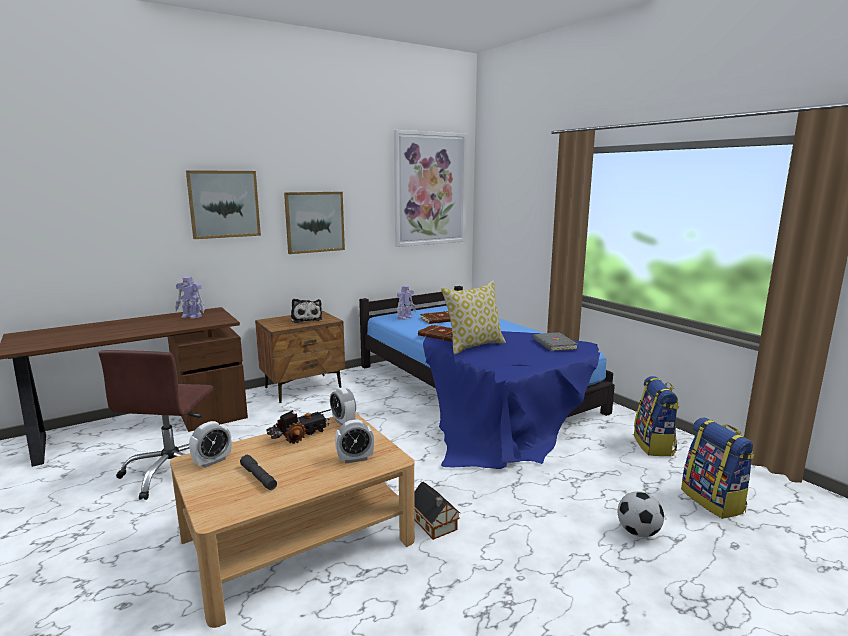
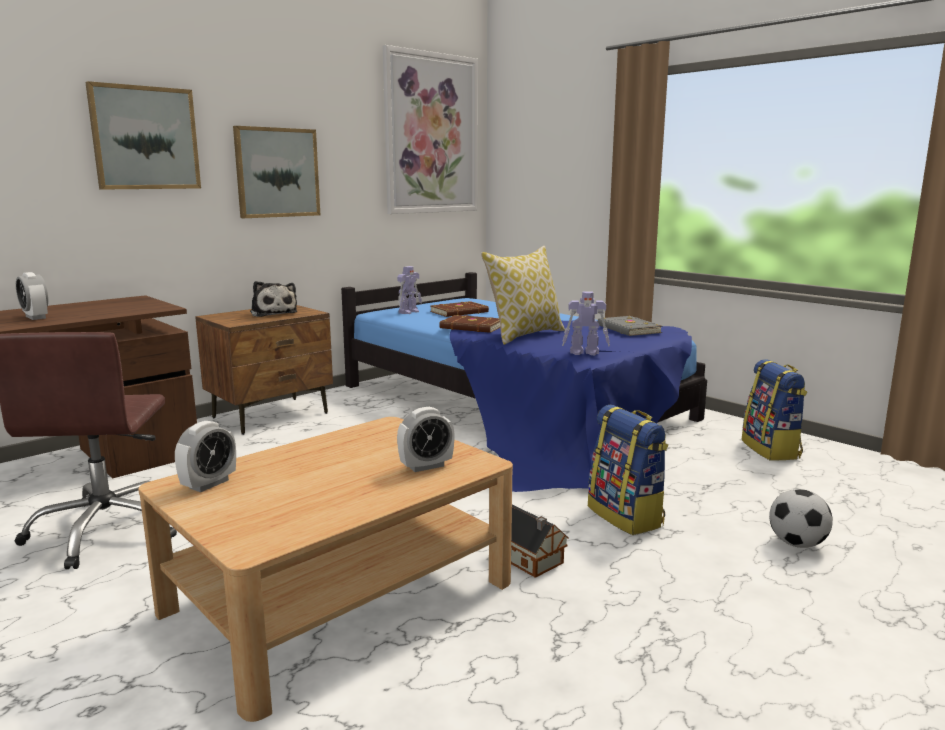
camera: 10 degrees left, 0 degrees up
toy robot [175,277,205,319] -> toy robot moved to [562,291,610,355]
grey flashlight [240,455,277,490] -> none
toy truck [266,409,331,444] -> none
alarm clock [330,387,356,425] -> alarm clock moved to [16,272,48,320]
backpack [681,417,754,519] -> backpack moved to [588,405,668,535]

